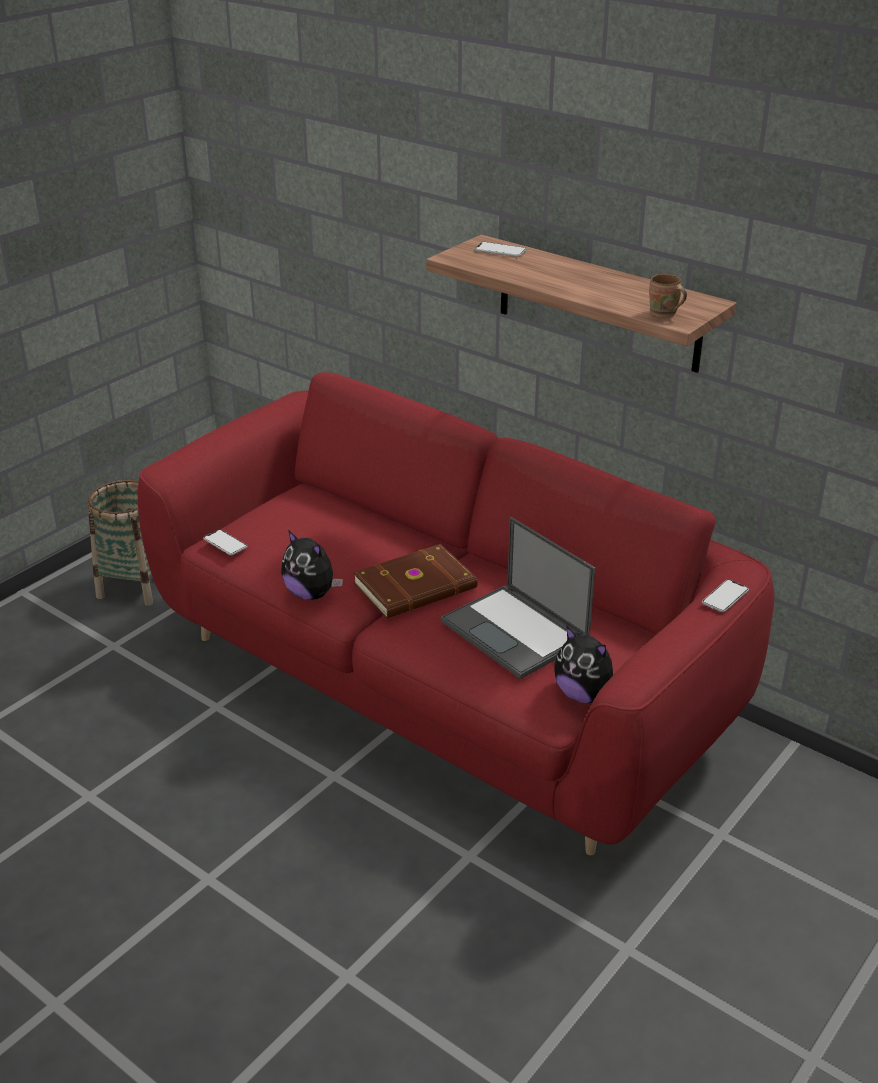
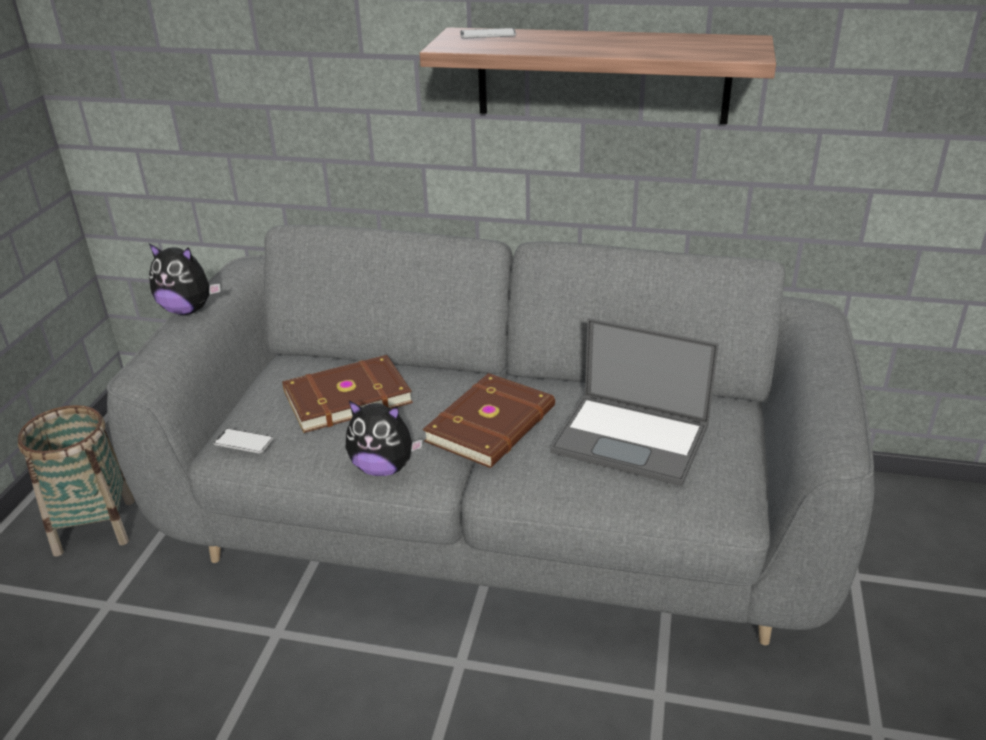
camera: 25 degrees left, 0 degrees up
red sofa [138,372,774,855] -> grey sofa [107,225,875,645]
plush toy [554,625,613,703] -> plush toy moved to [149,243,221,315]
brown mug [649,274,687,318] -> none
phone [702,579,749,612] -> none
none -> brown book [282,355,413,433]

